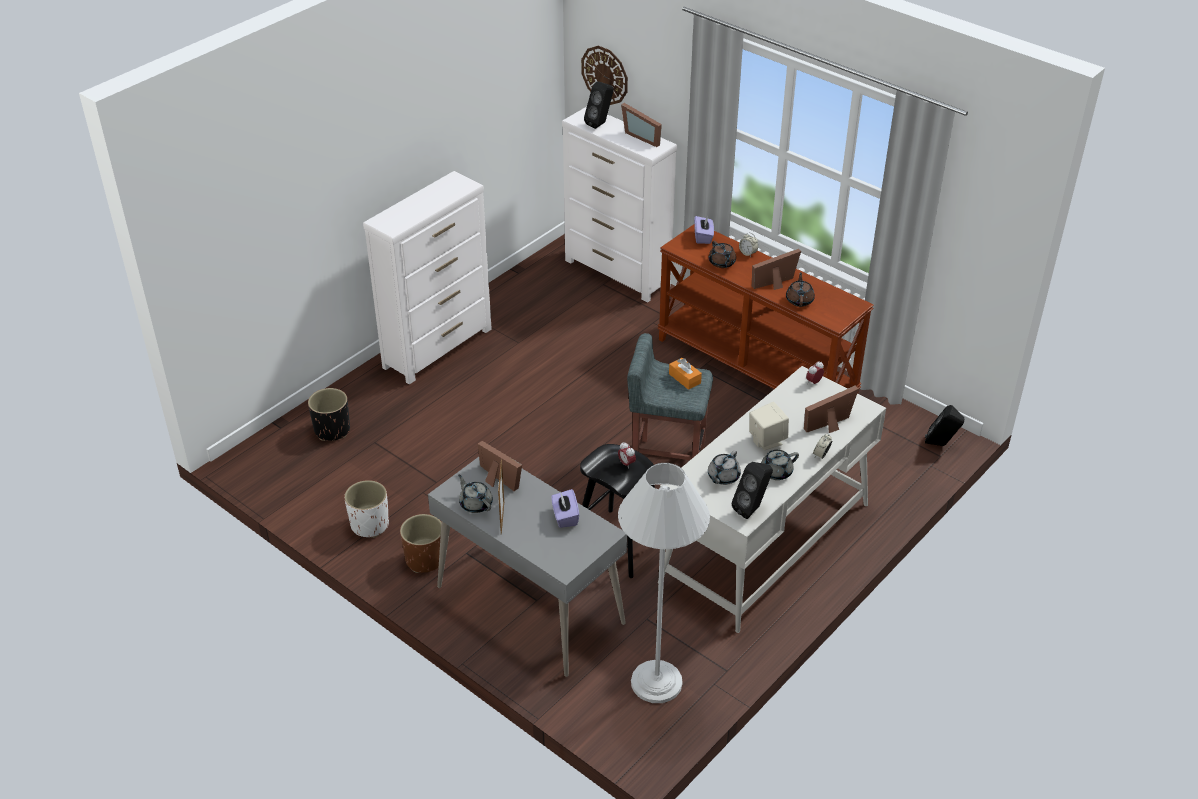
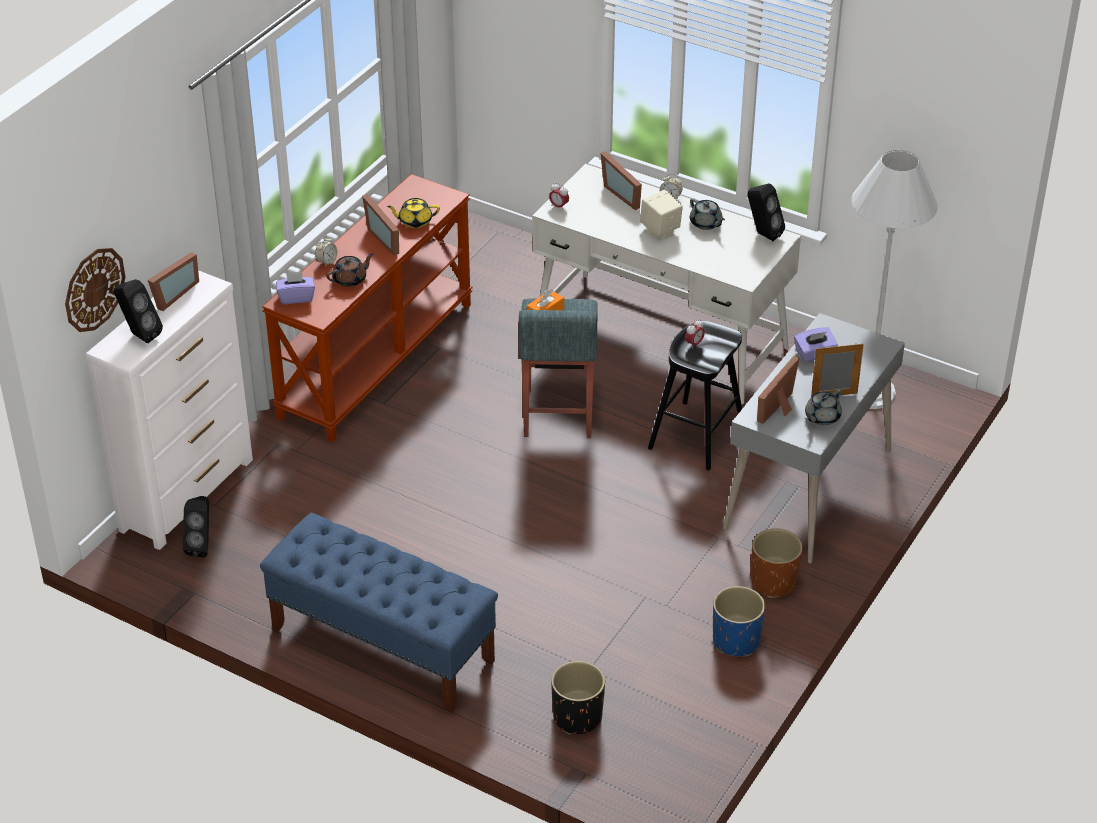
camera: 100 degrees left, 0 degrees up
white planter [344,480,389,538] -> blue planter [713,586,765,657]
white dresser [363,171,492,384] -> blue bench [260,512,498,713]
grey teapot [708,450,741,485] -> none
brown teapot [786,272,815,307] -> yellow teapot [387,198,440,228]
black speaker [925,405,964,446] -> black speaker moved to [183,496,209,557]

